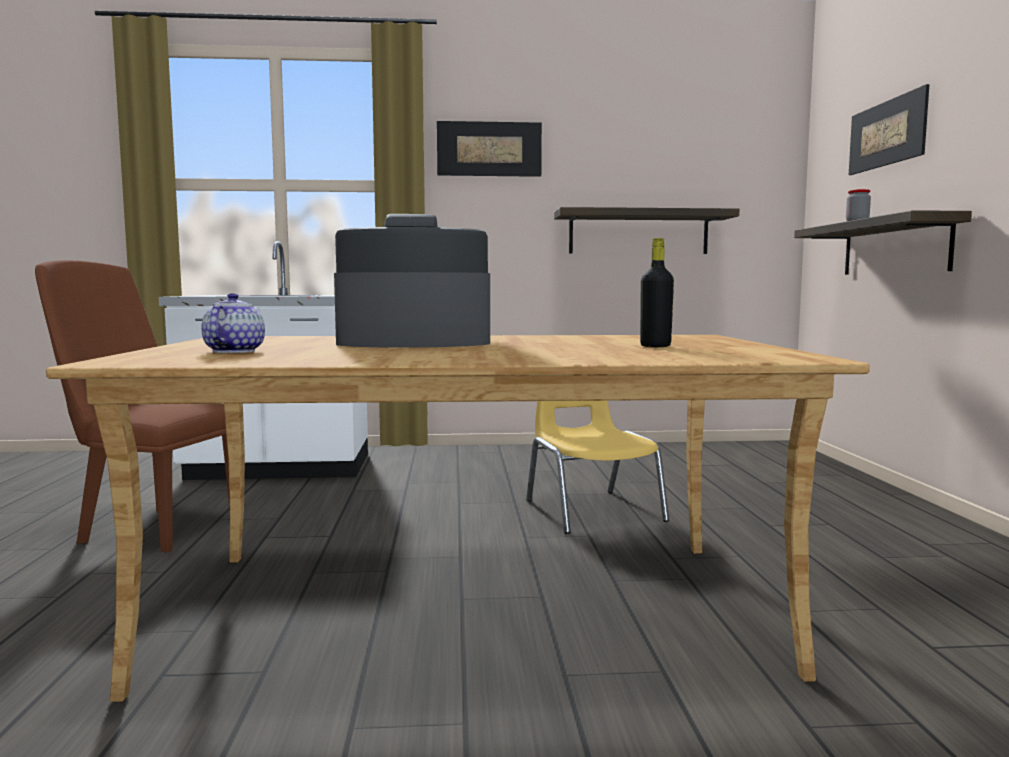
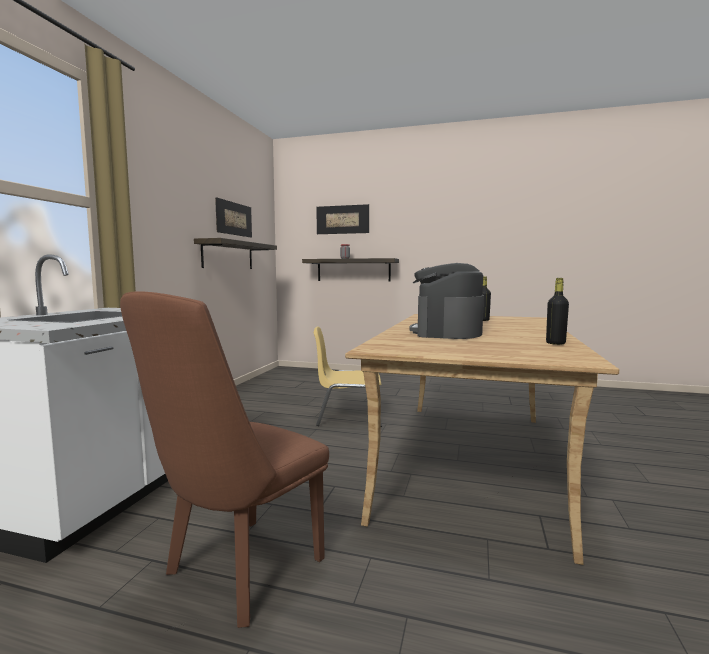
camera: 70 degrees left, 0 degrees up
teapot [202,293,265,353] -> none
picture [437,121,542,177] -> picture moved to [215,197,252,237]
none -> black bottle [546,278,569,345]

